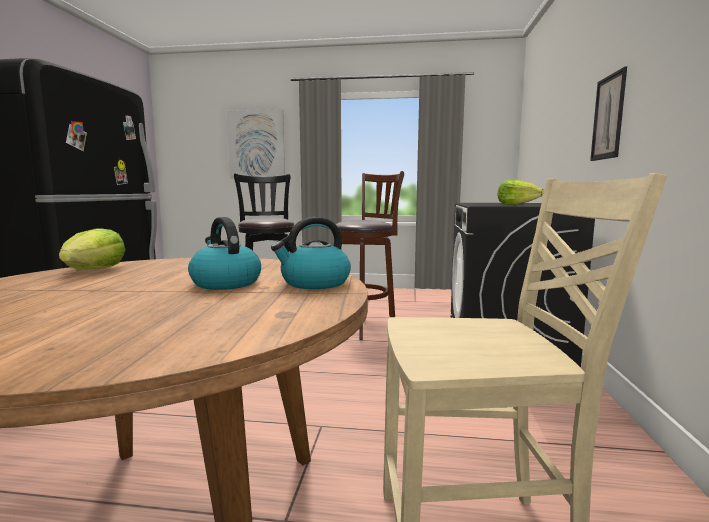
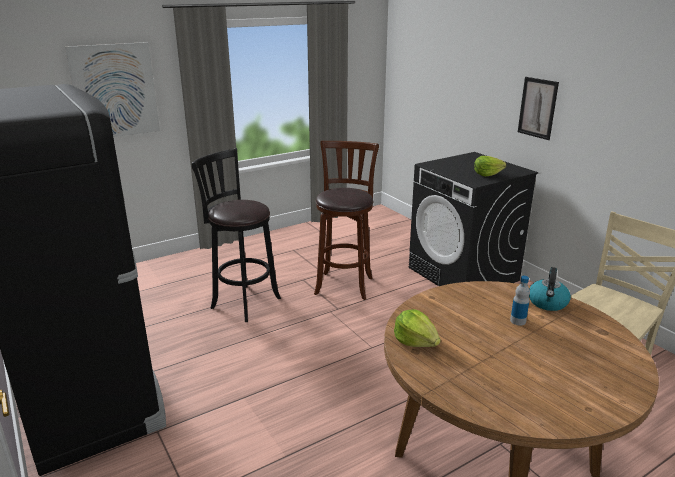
camera: 40 degrees left, 15 degrees up
kettle [188,217,261,290] -> bottle [510,276,530,326]

